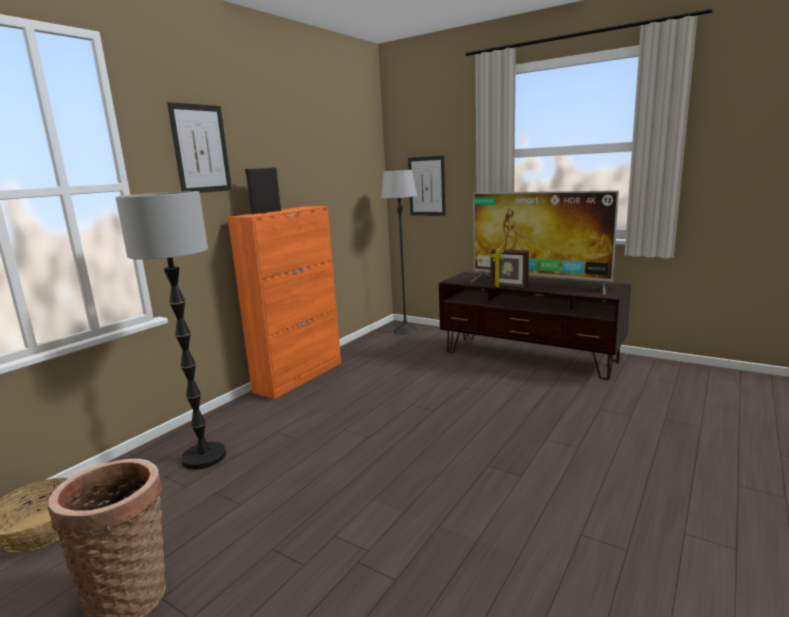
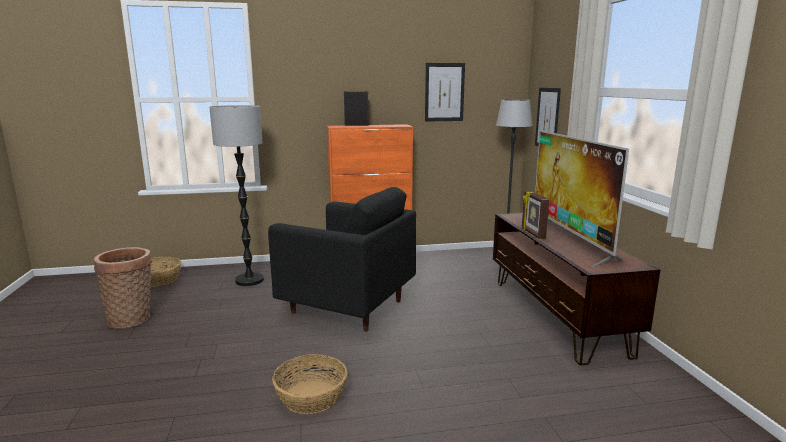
camera: 45 degrees right, 0 degrees up
picture [167,102,232,193] -> picture moved to [425,63,465,122]
none -> black armchair [268,187,416,332]
none -> basket [272,354,347,414]

